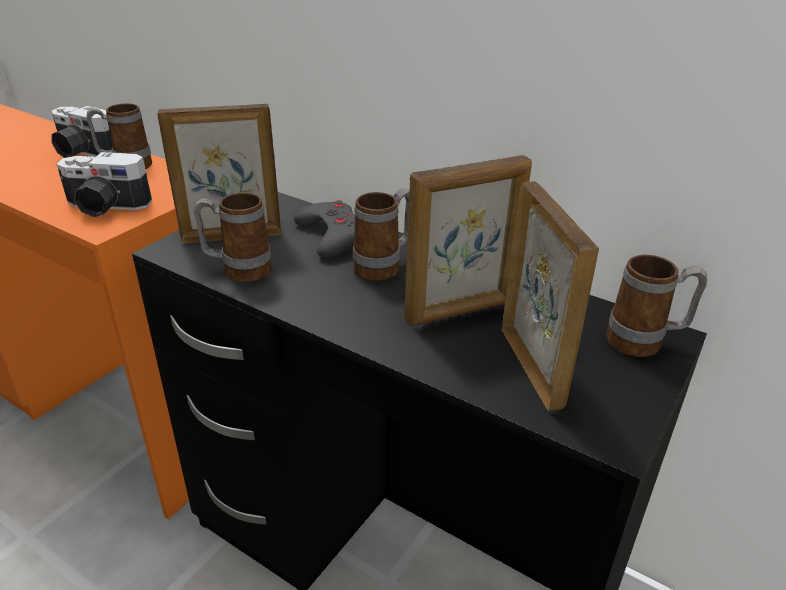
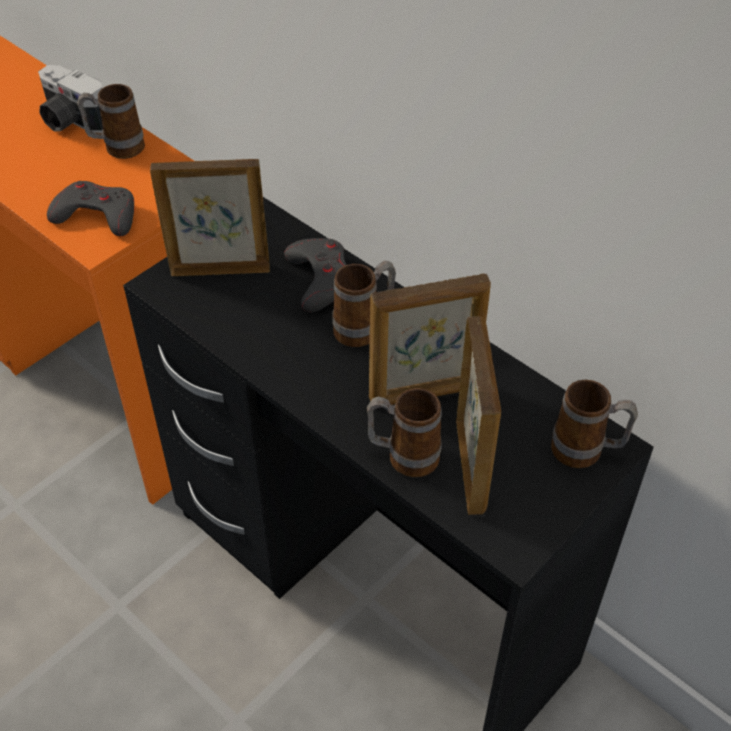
camera: 10 degrees right, 15 degrees up
camera [56,152,152,217] -> grey game controller [47,181,134,236]
mug [194,192,272,283] -> mug moved to [367,388,442,477]

